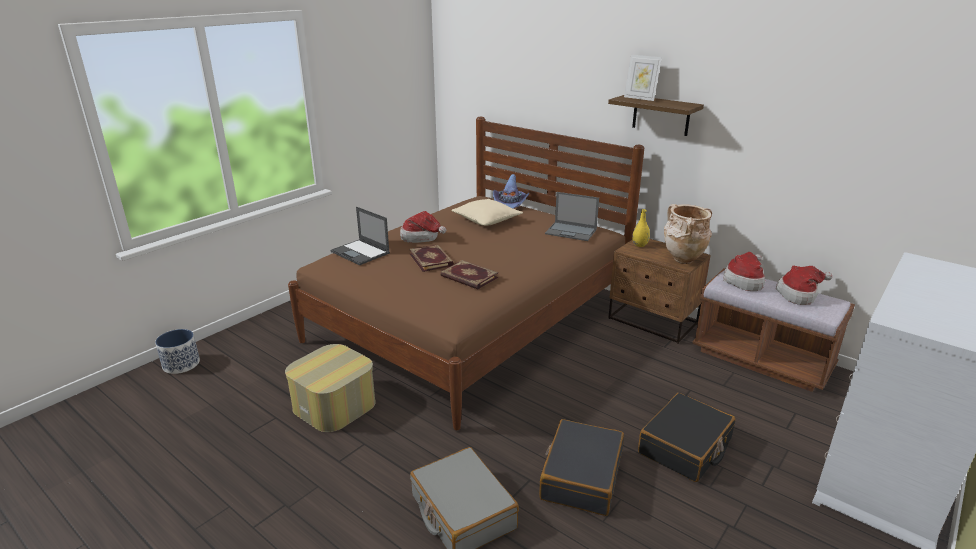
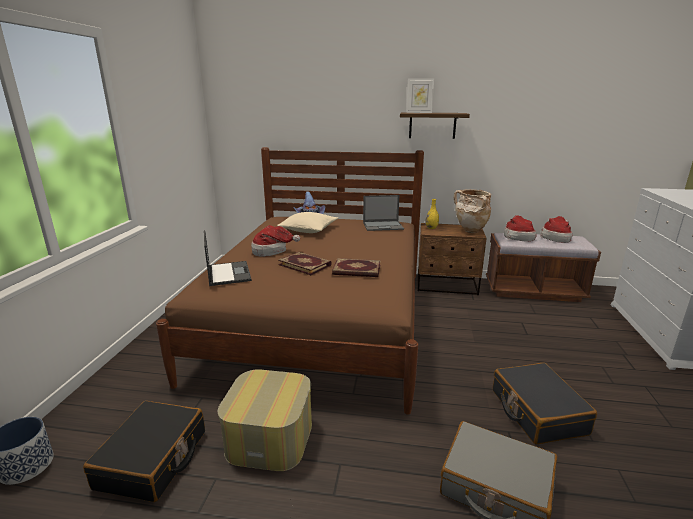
camera: 30 degrees left, 5 degrees down
laptop [331,207,390,265] -> laptop turned 120 degrees counterclockwise [204,230,252,286]
black suitcase [638,393,735,482] -> black suitcase moved to [83,401,205,502]

